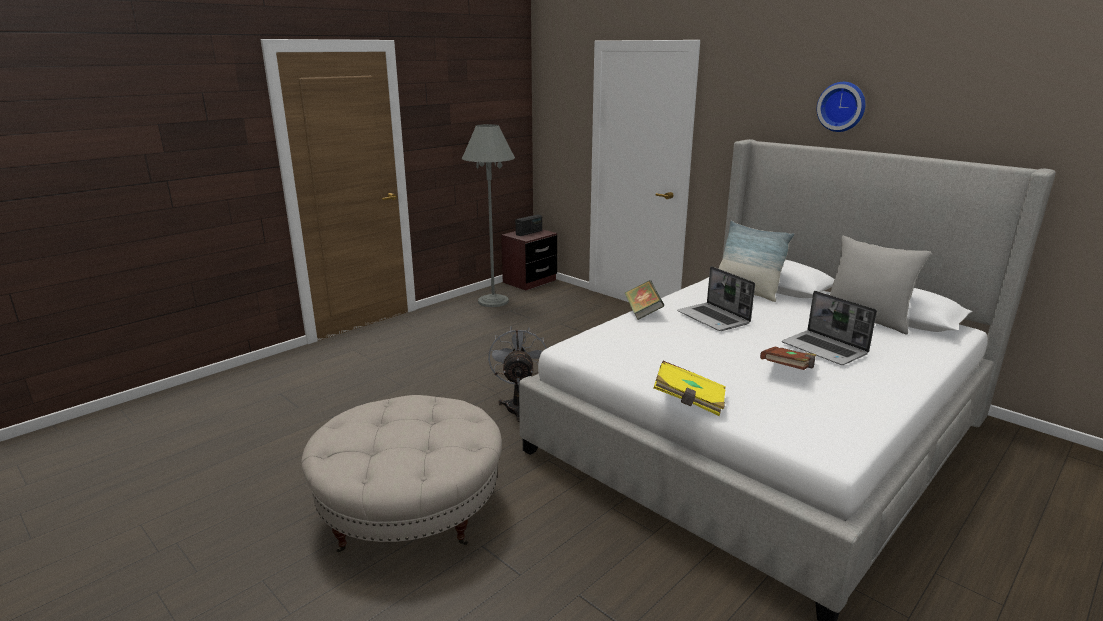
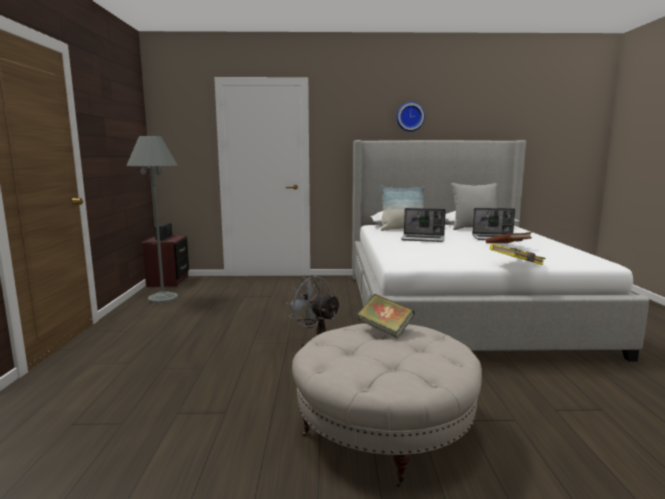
camera: 45 degrees left, 10 degrees down
book [625,280,665,320] -> book moved to [357,294,415,338]

